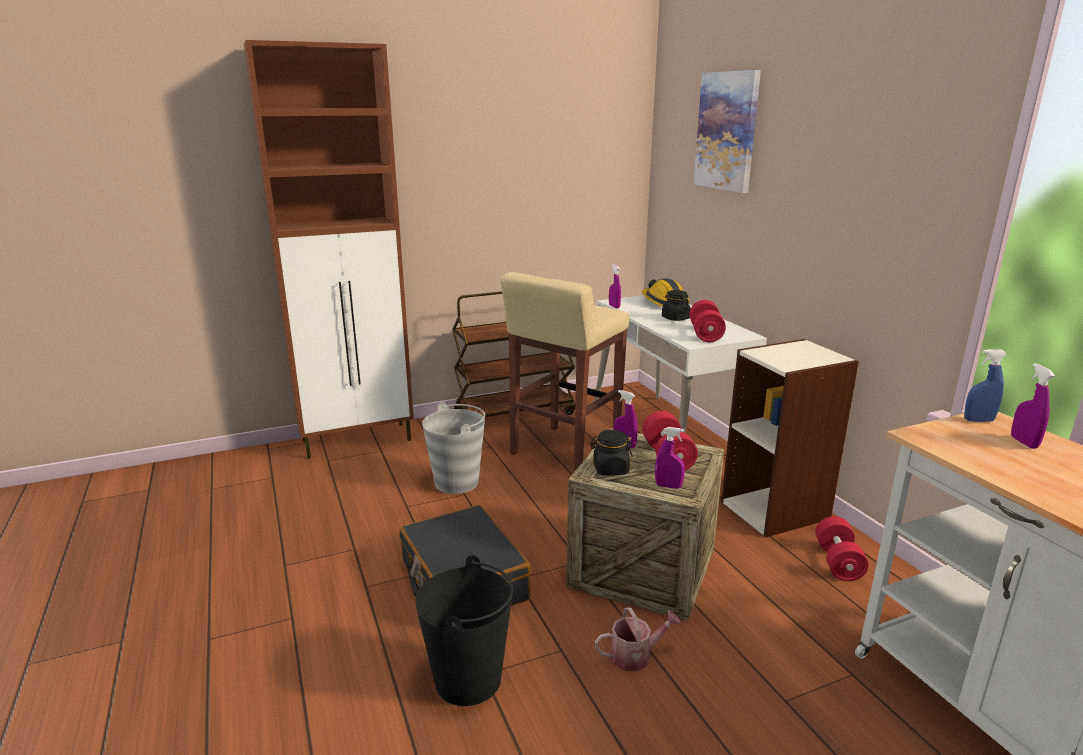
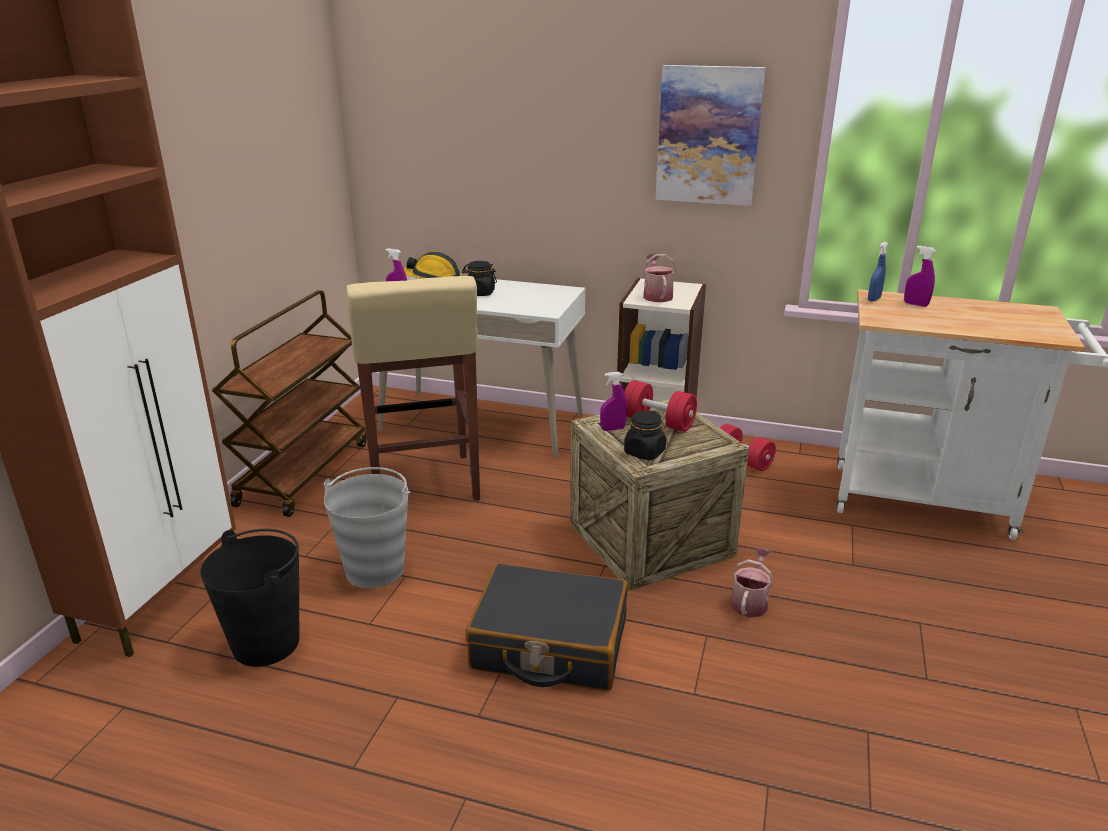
camera: 50 degrees left, 5 degrees up
black bucket [415,555,513,706] -> black bucket moved to [200,529,299,667]
purple spray bottle [655,427,685,489] -> none
red dumbbell [689,300,726,342] -> none
picture [693,70,761,193] -> picture moved to [655,65,766,206]
none -> watering can [643,253,676,302]

